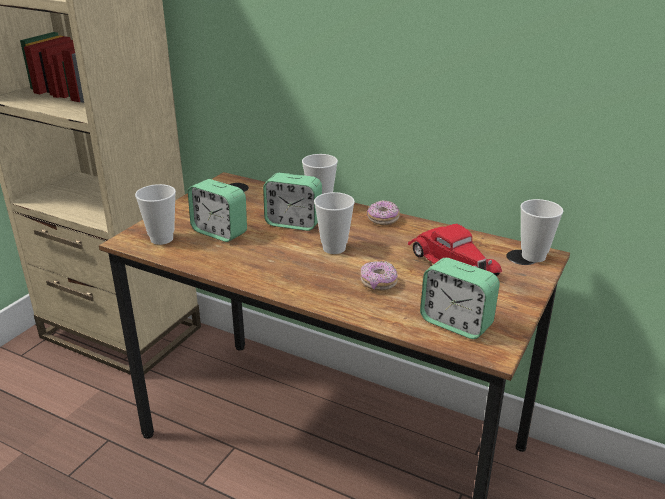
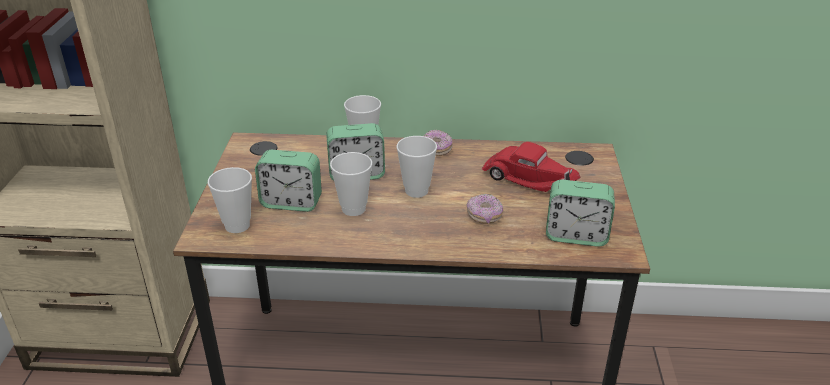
camera: 25 degrees left, 5 degrees up
cup [520,199,563,262] -> cup moved to [330,152,372,216]

